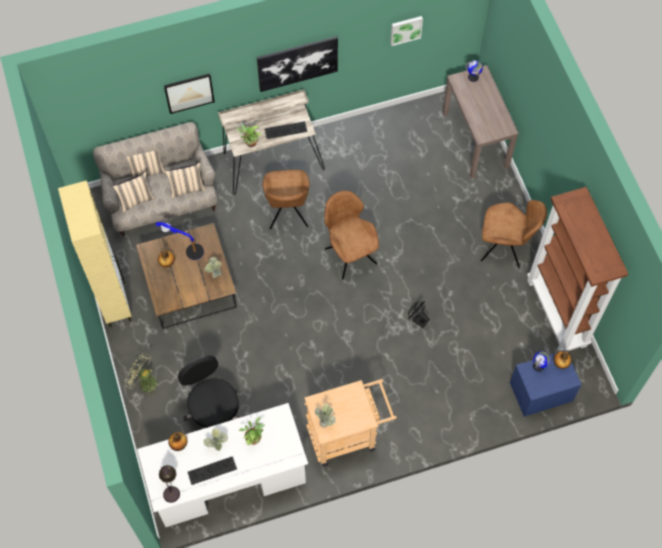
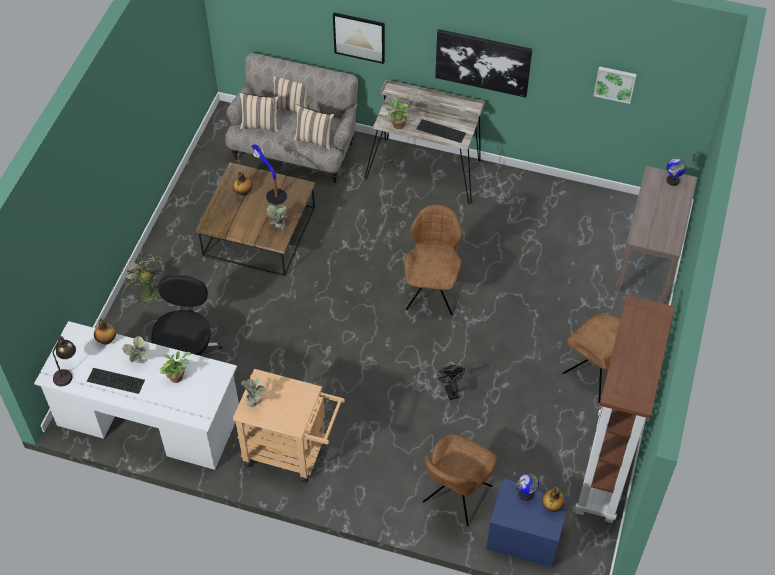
camera: 35 degrees right, 10 degrees down
beige cabinet [58,180,132,327] -> none
brown chair [263,170,309,229] -> brown chair moved to [423,434,497,526]

